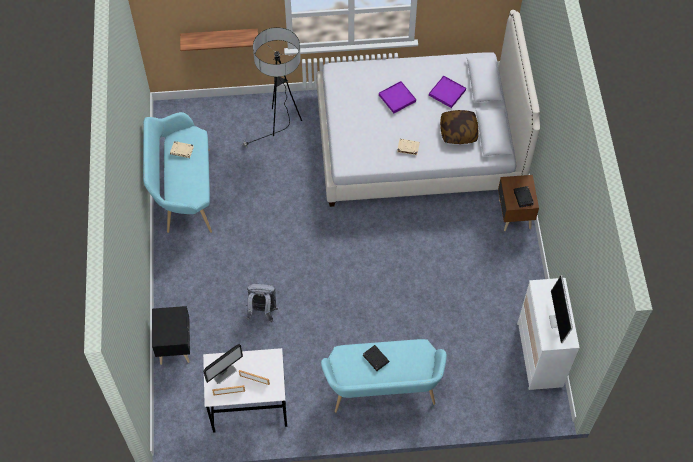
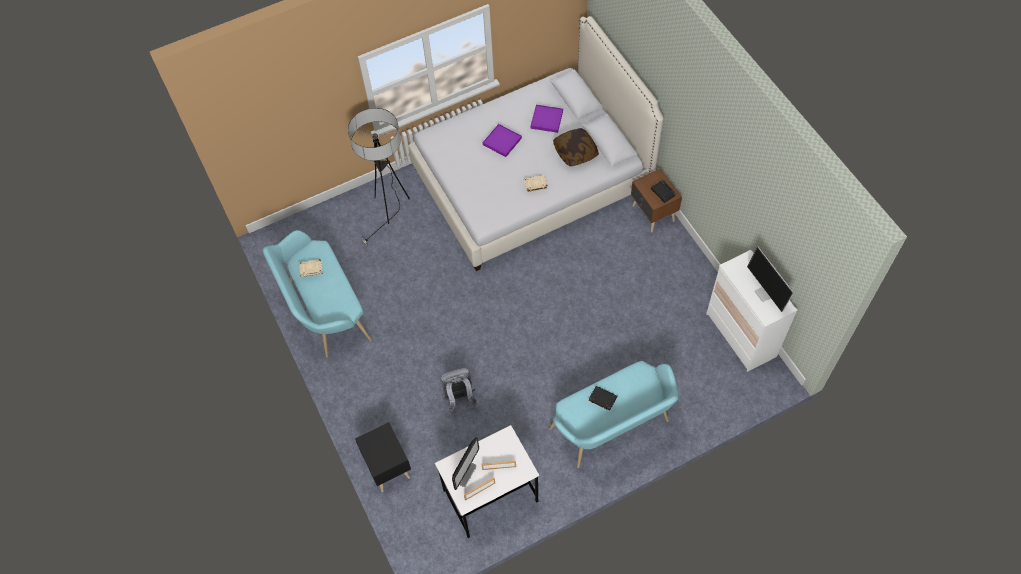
camera: 20 degrees left, 0 degrees up
shelf [180,28,258,51] -> none

